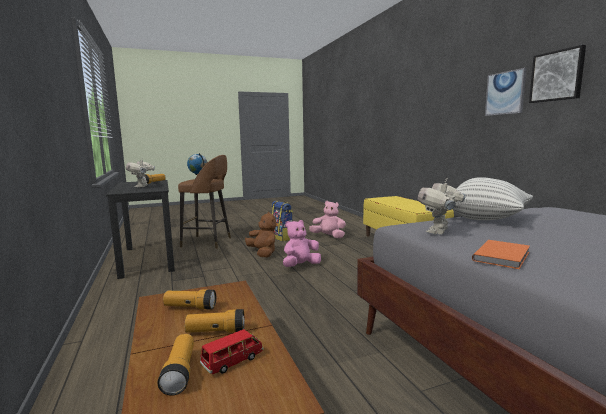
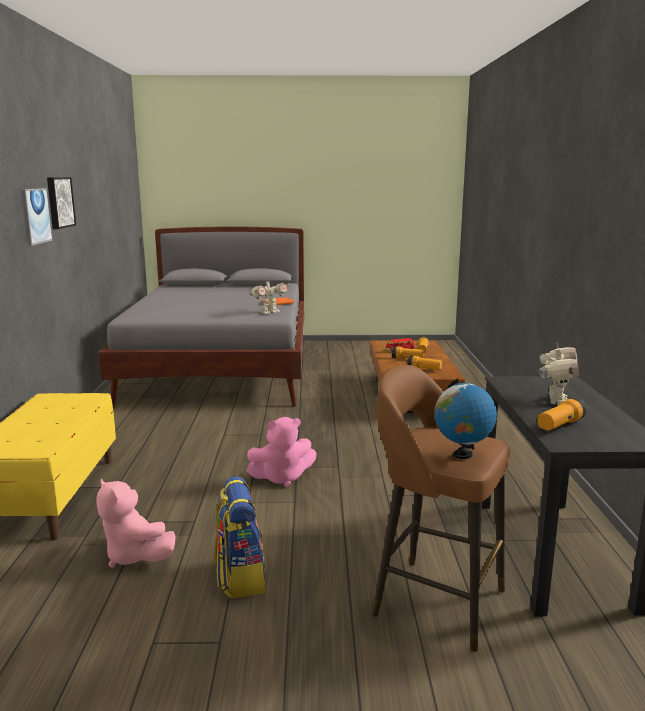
camera: 160 degrees left, 5 degrees up
brown plush toy [245,212,276,257] -> none
pillow [452,177,533,220] -> none

